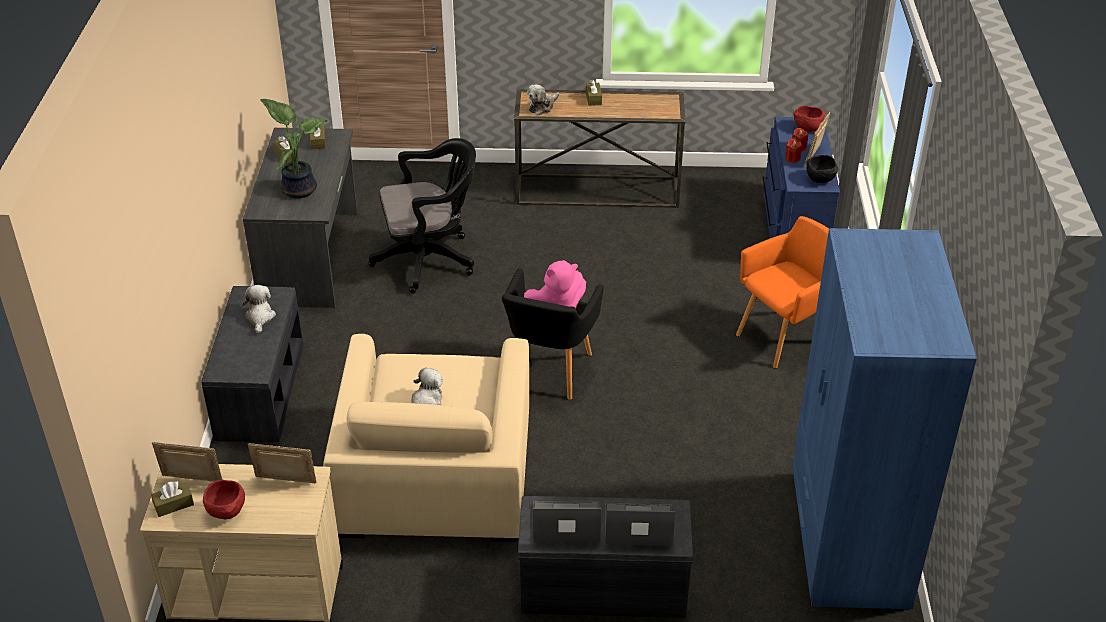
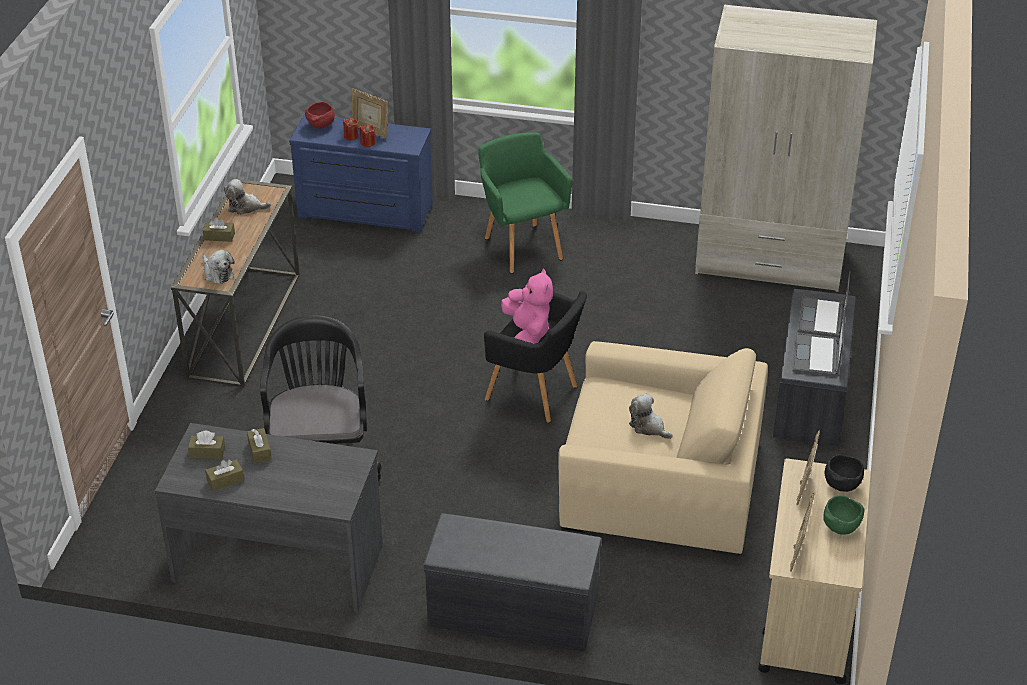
camera: 80 degrees left, 0 degrees up
brown tissue box [151,481,194,517] -> brown tissue box moved to [247,428,272,463]
red bowl [203,480,245,519] -> green bowl [823,495,865,535]
plush toy [242,285,276,334] -> plush toy moved to [224,179,271,215]
potted plant [260,99,327,199] -> none
orange armchair [736,216,829,369] -> green armchair [478,132,573,273]
blue wardrobe [792,228,977,609] -> beige wardrobe [695,5,877,292]
black bowl [806,155,839,183] -> black bowl moved to [825,455,864,492]

